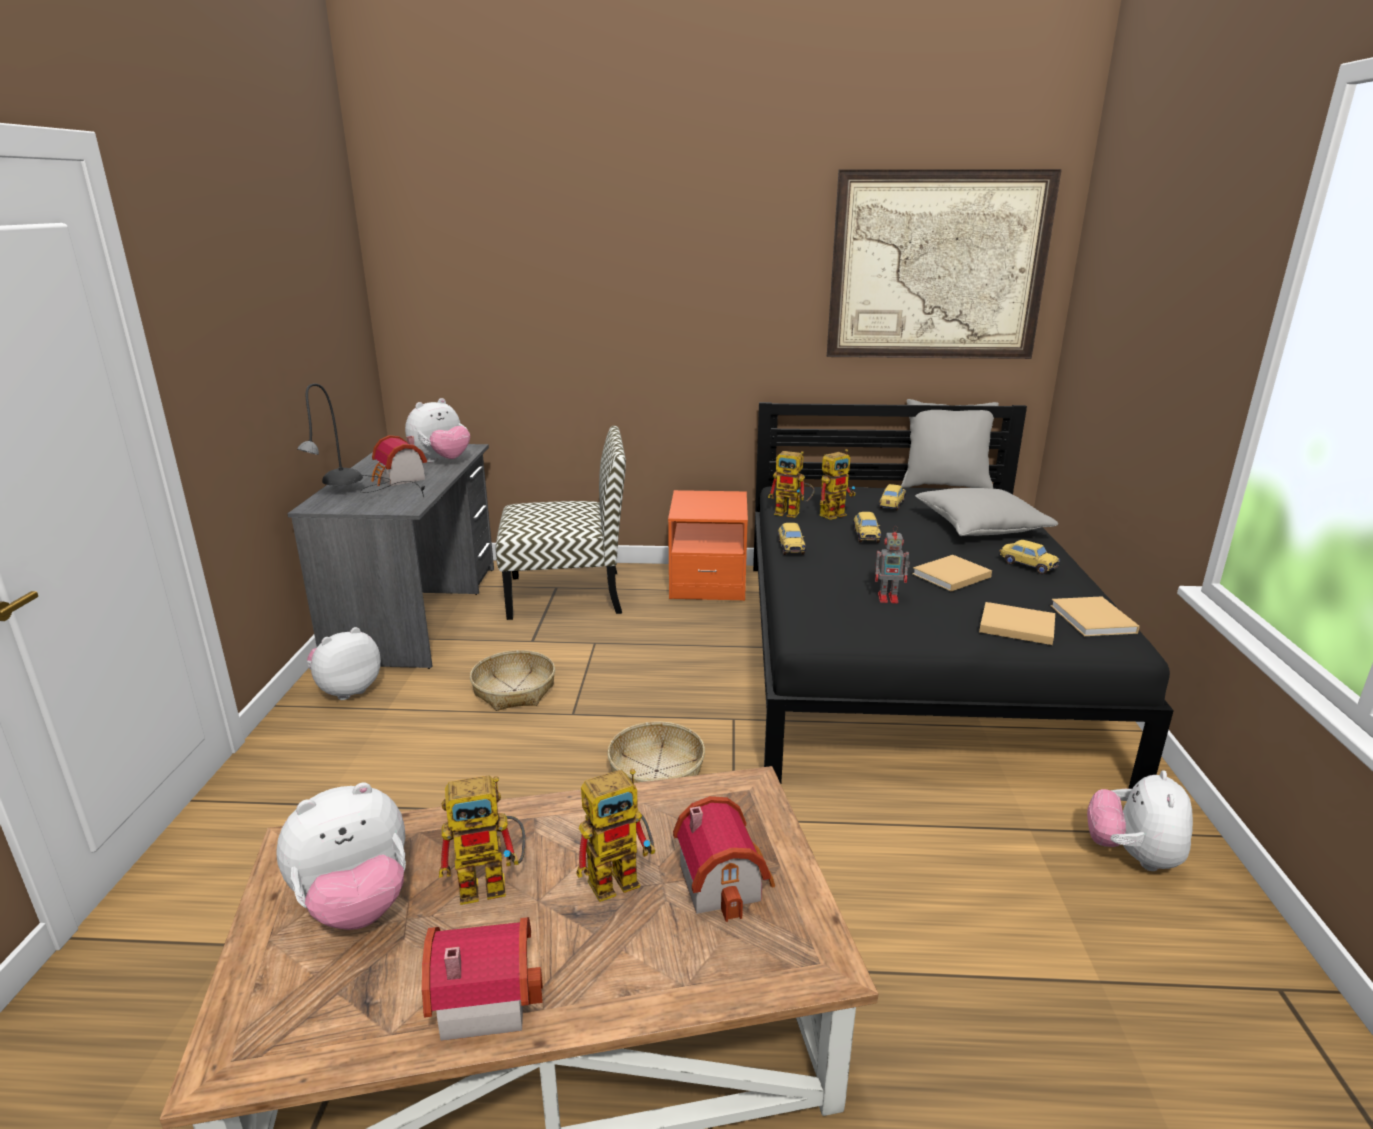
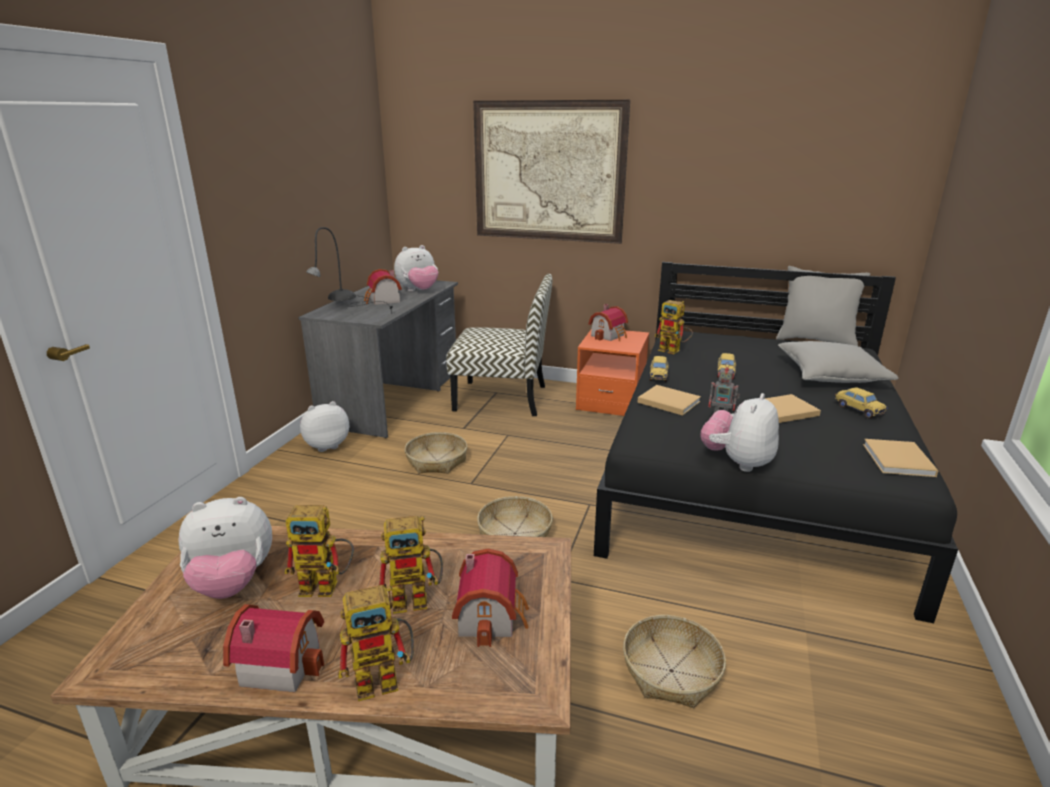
camera: 15 degrees right, 0 degrees up
toy robot [820,449,856,520] -> toy robot moved to [338,585,414,701]
picture [827,169,1062,359] -> picture moved to [473,100,630,244]
toy car [879,484,906,510] -> none
beige book [979,602,1055,645] -> beige book moved to [637,385,701,415]
plush toy [1087,770,1193,871] -> plush toy moved to [701,393,779,472]
none -> toy house [588,304,628,341]
none -> basket [623,615,726,708]

